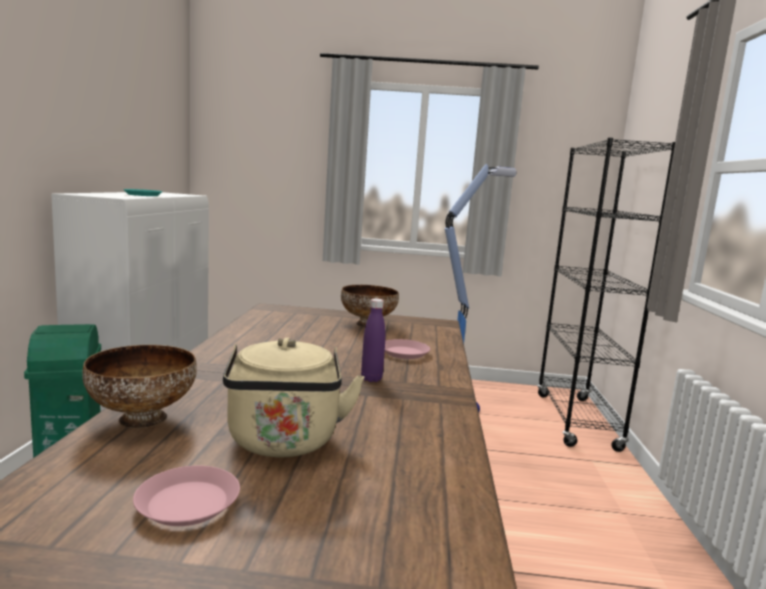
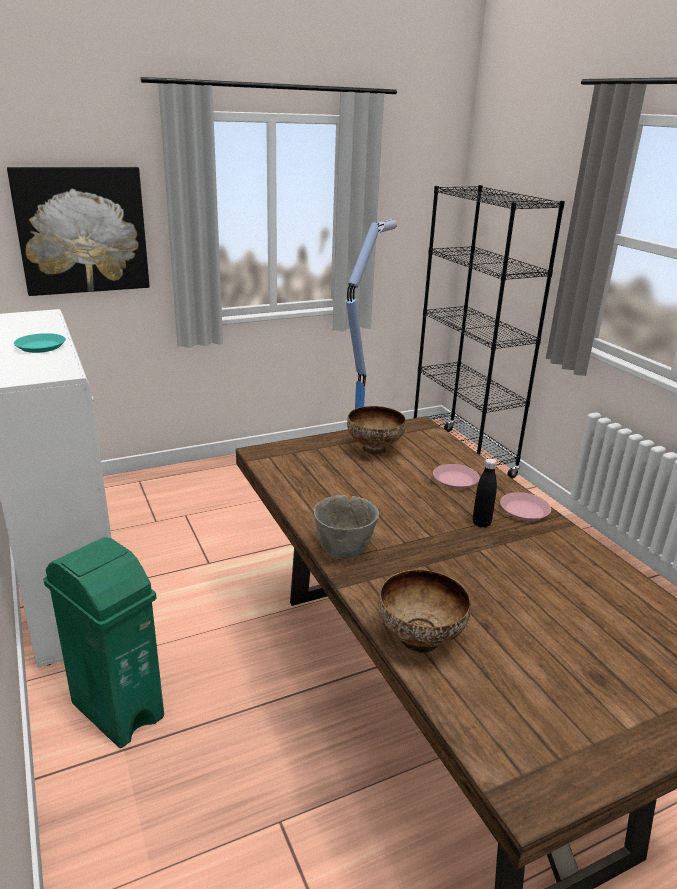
camera: 30 degrees left, 15 degrees up
pink plate [133,466,240,526] -> pink plate moved to [500,492,551,521]
beige kettle [223,338,365,458] -> none
purple bottle [361,298,386,382] -> black bottle [473,458,497,528]
none -> picture [7,167,150,296]
none -> grey bowl [314,495,379,559]

